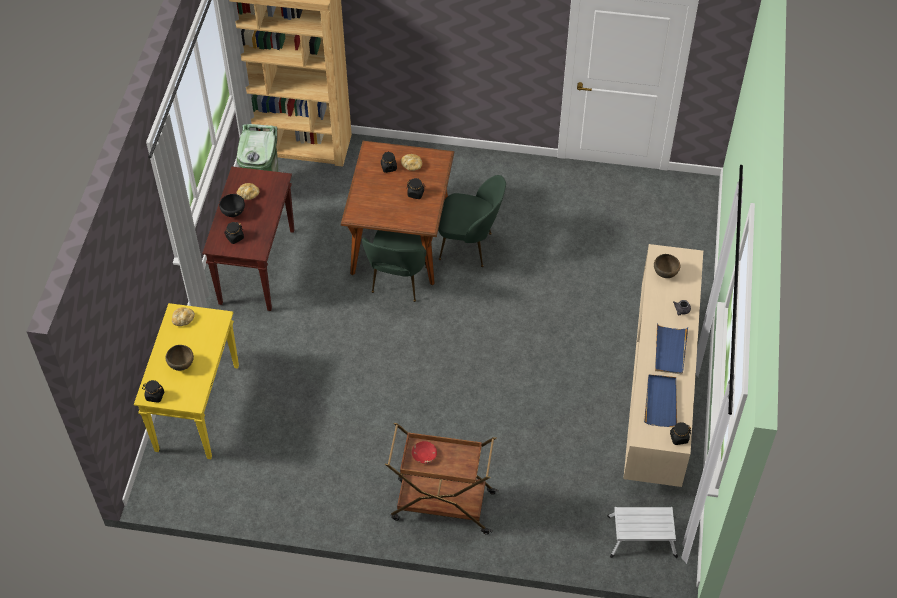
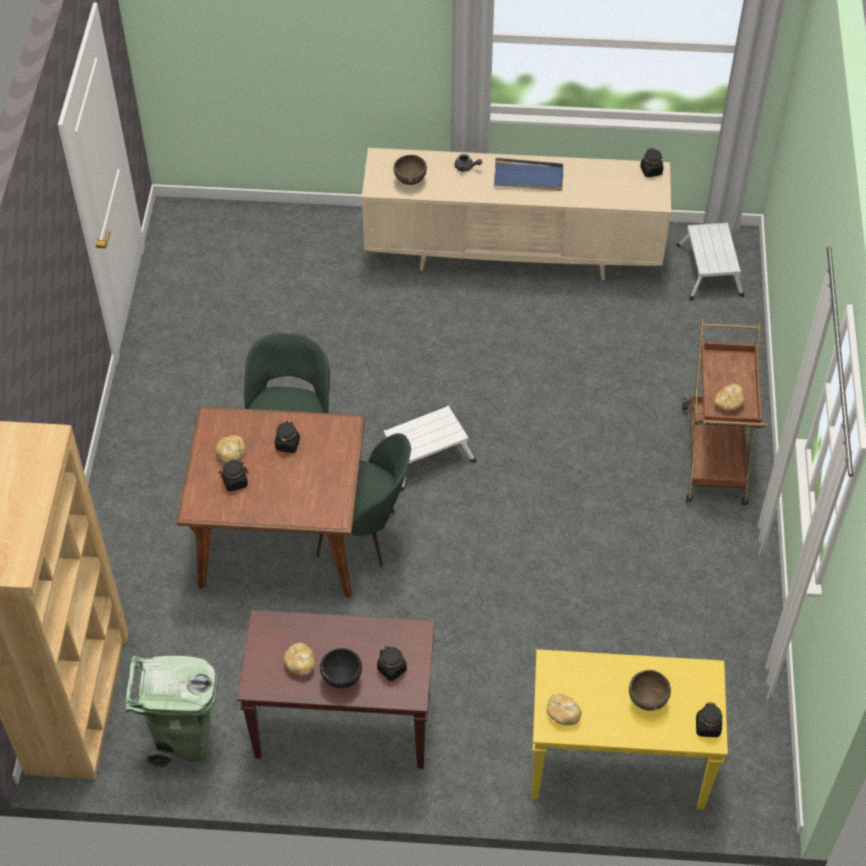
camera: 95 degrees left, 0 degrees up
red bowl [412,441,437,463] -> bread [715,384,745,411]
blue tray [644,375,677,427] -> none
none -> white step ladder [384,406,476,492]

